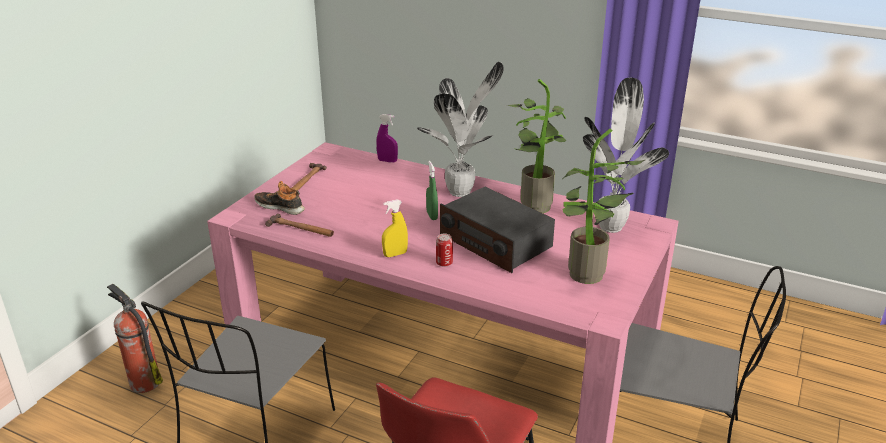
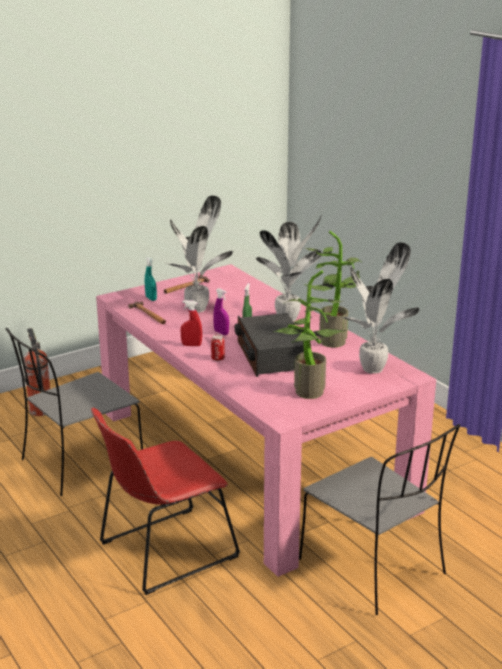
camera: 30 degrees right, 5 degrees down
shoe [254,181,305,215] -> turquoise spray bottle [145,257,157,301]
purple spray bottle [376,114,398,163] -> purple spray bottle moved to [213,288,229,335]
yellow spray bottle [382,199,408,257] -> red spray bottle [180,300,202,346]
none -> potted plant [169,195,233,313]

